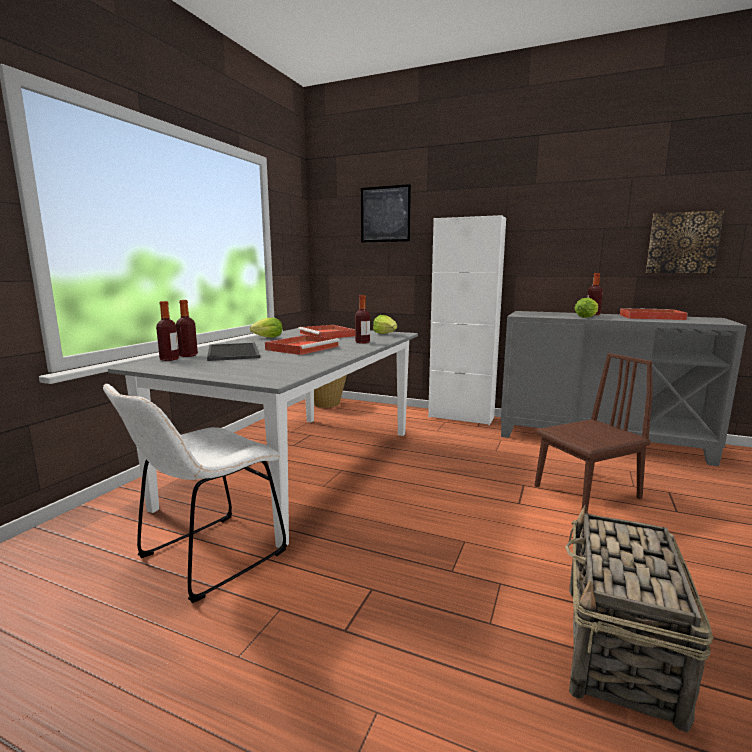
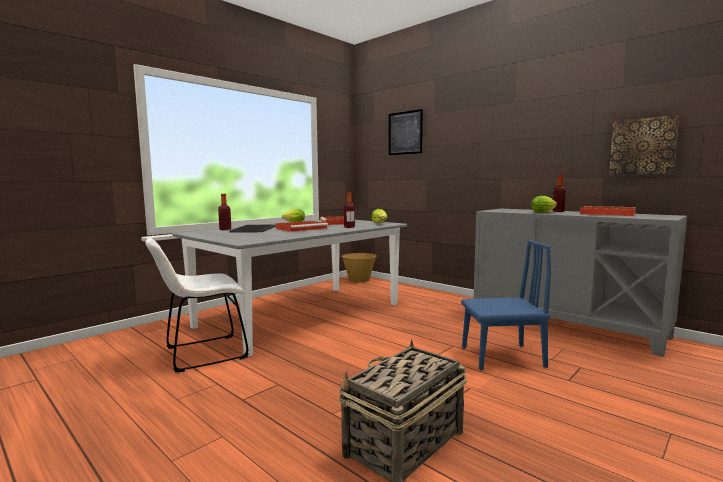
camera: 20 degrees right, 5 degrees down
bottle [156,301,179,361] -> none
white cabinet [428,215,506,425] -> none
brown chair [535,353,653,511] -> blue chair [461,240,551,370]

